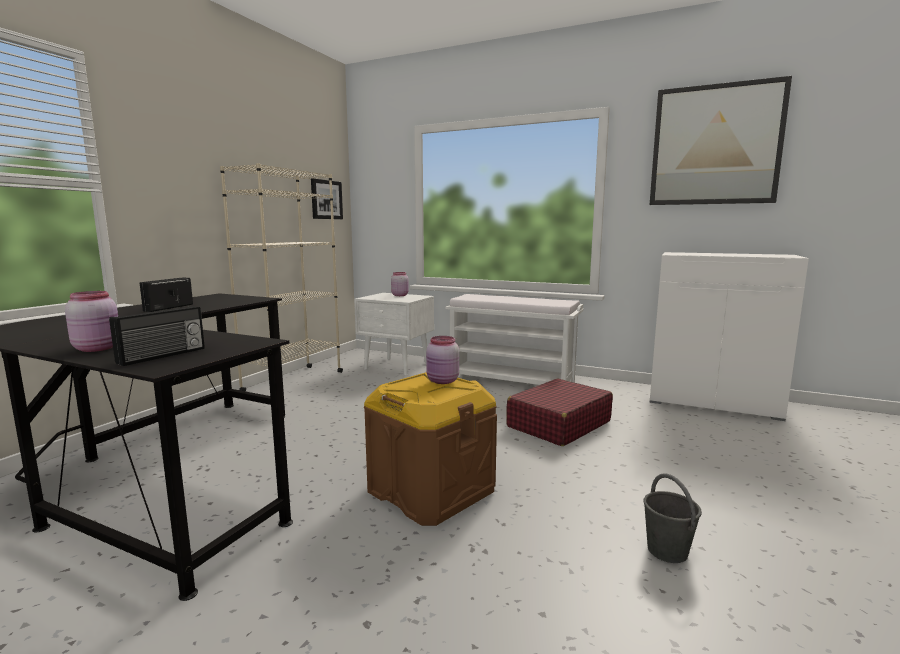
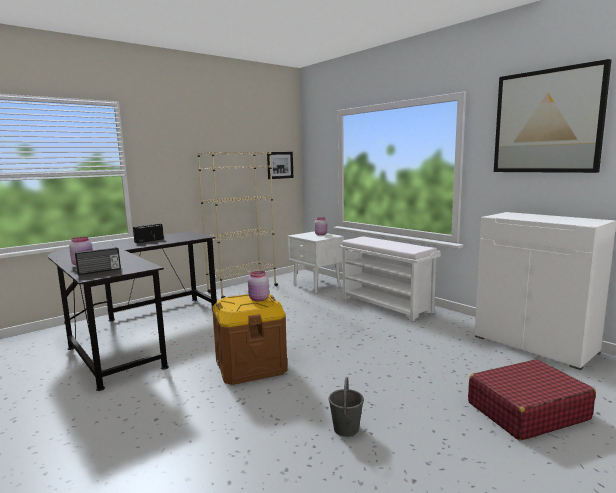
camera: 25 degrees right, 0 degrees up
red suitcase [506,378,613,446] -> red suitcase moved to [468,359,596,441]

